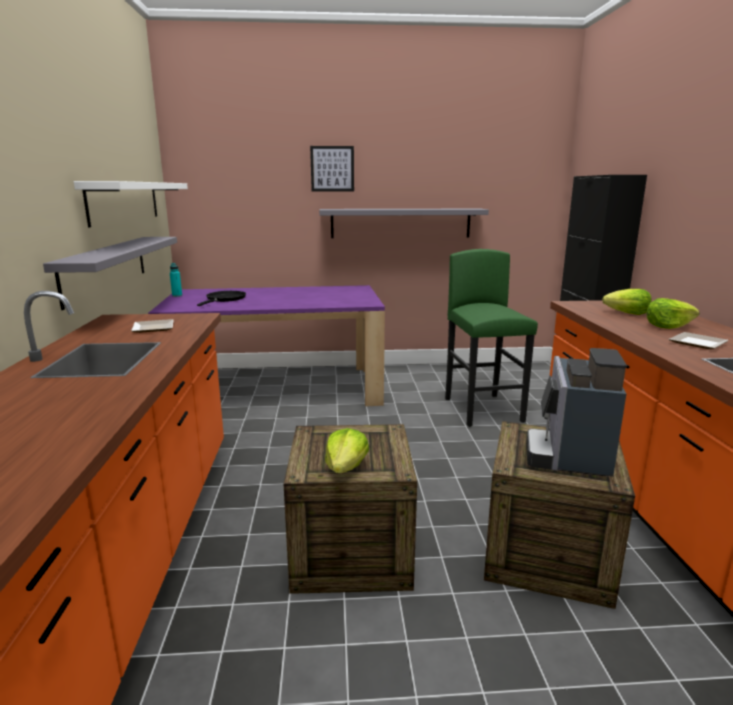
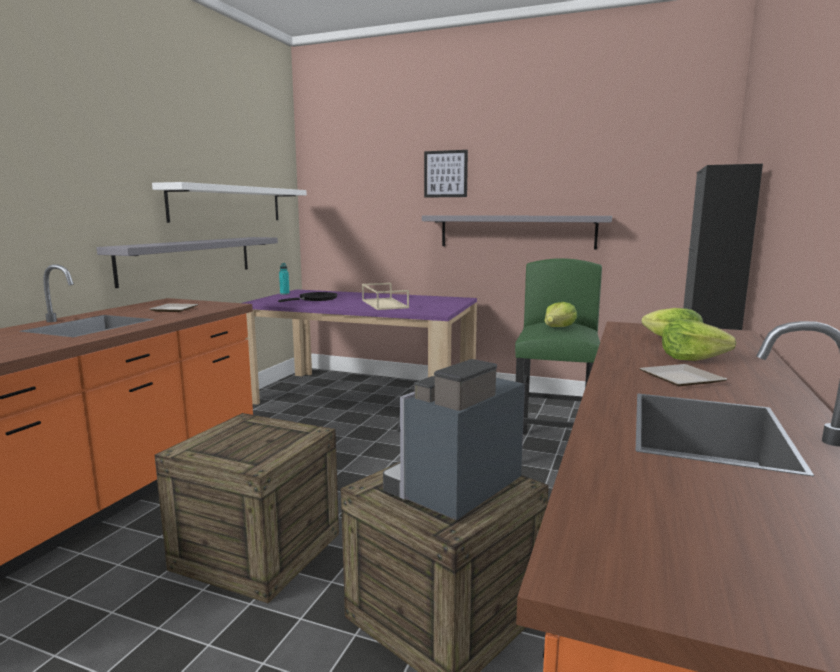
camera: 25 degrees right, 5 degrees down
lettuce [325,428,369,473] -> lettuce moved to [544,302,577,327]
none -> beige tray [362,283,409,310]

